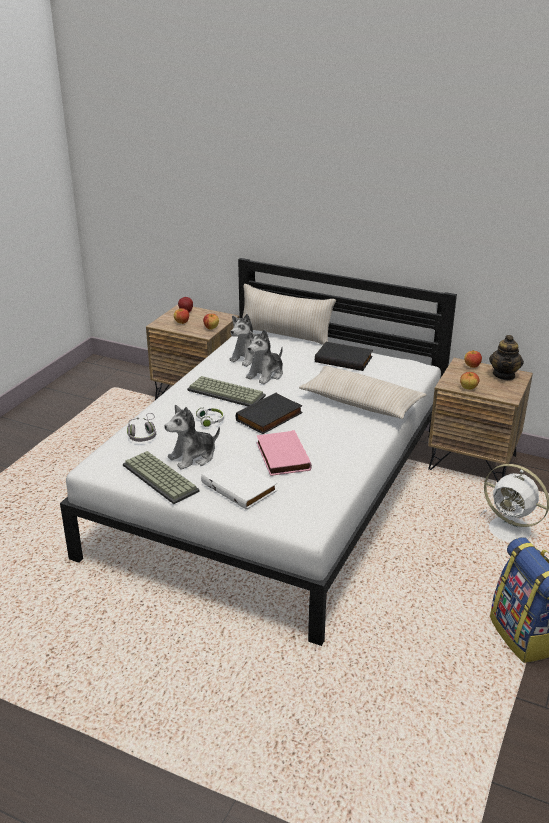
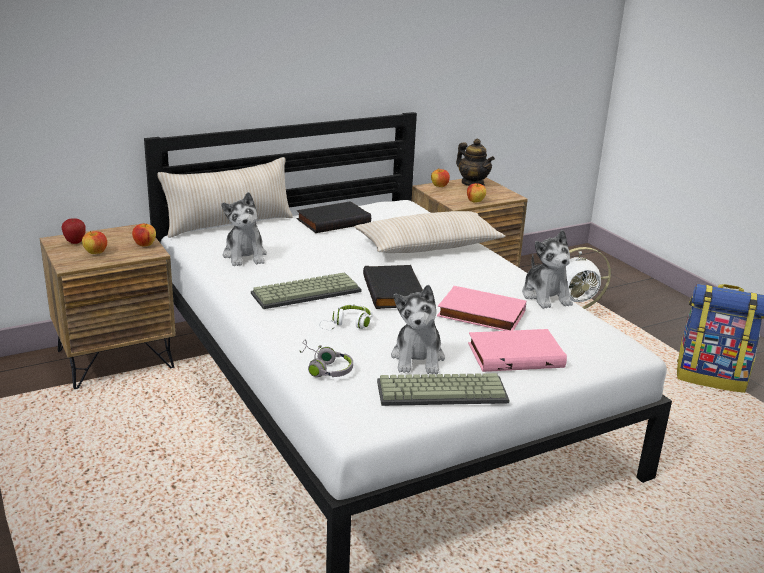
camera: 55 degrees left, 5 degrees down
white book [201,458,277,510] -> pink book [468,329,567,372]
plush toy [246,330,283,385] -> plush toy moved to [522,230,573,309]

